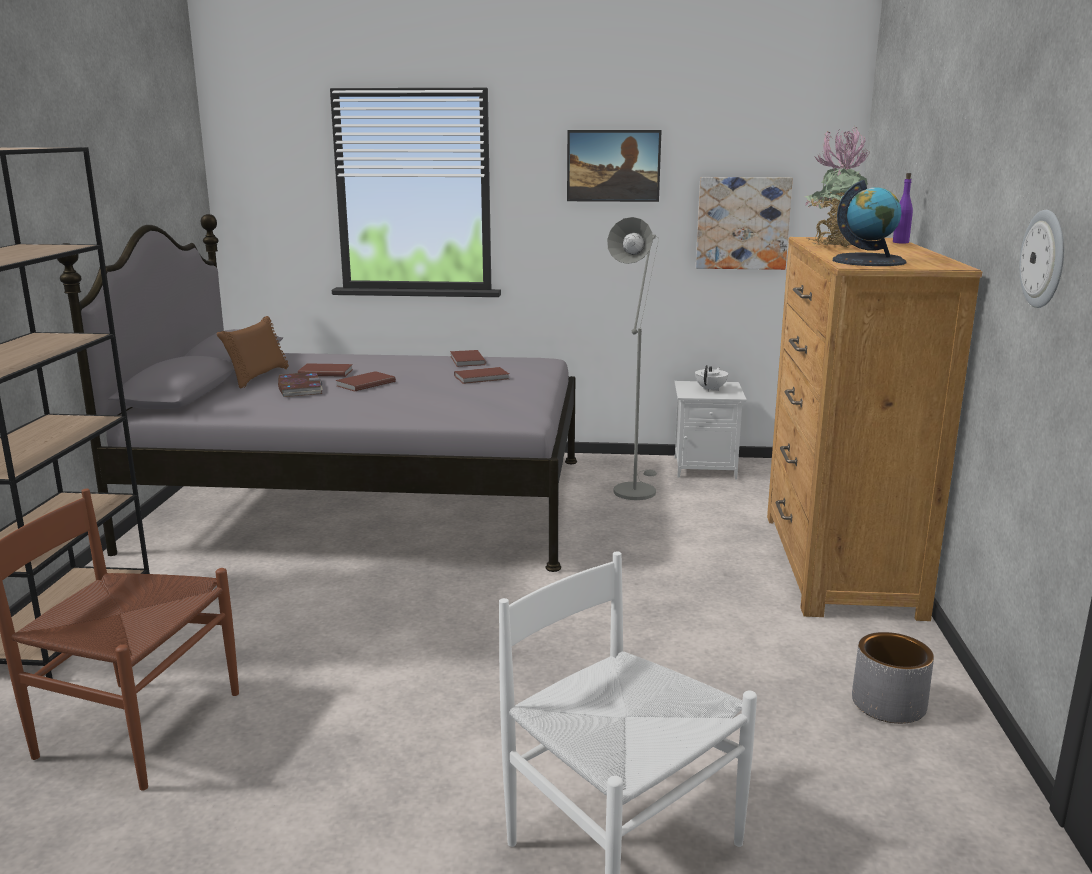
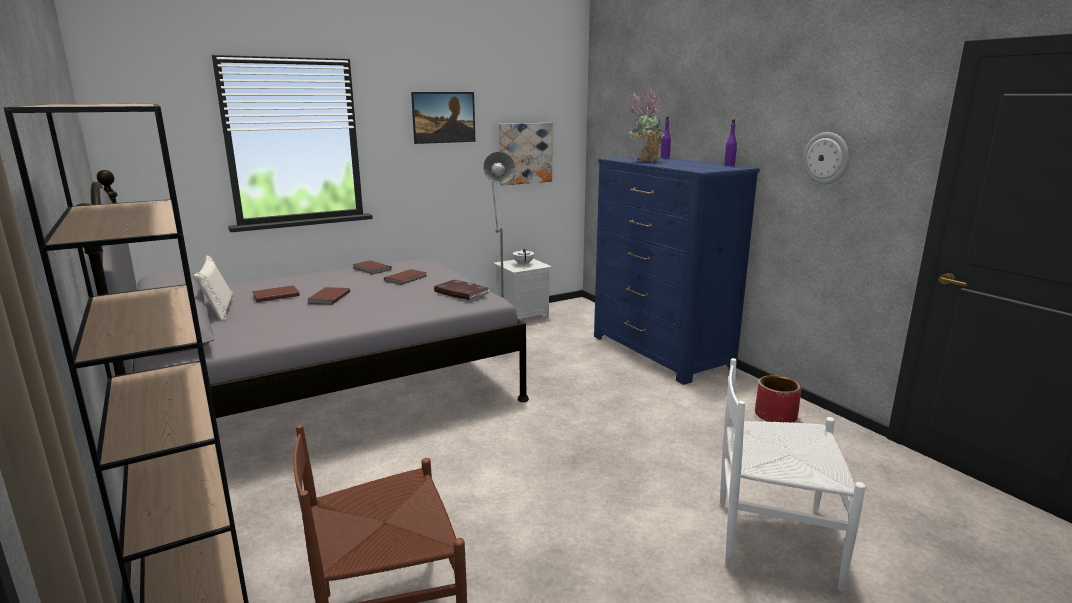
camera: 35 degrees left, 0 degrees up
brown pillow [217,316,289,389] -> white pillow [193,256,234,321]
book [278,372,323,397] -> book moved to [434,279,490,300]
brown dresser [767,237,982,621] -> blue dresser [594,156,760,385]
globe [833,180,906,266] -> none
grey planter [852,632,934,724] -> red planter [755,375,802,423]
none -> purple bottle [724,119,737,166]

